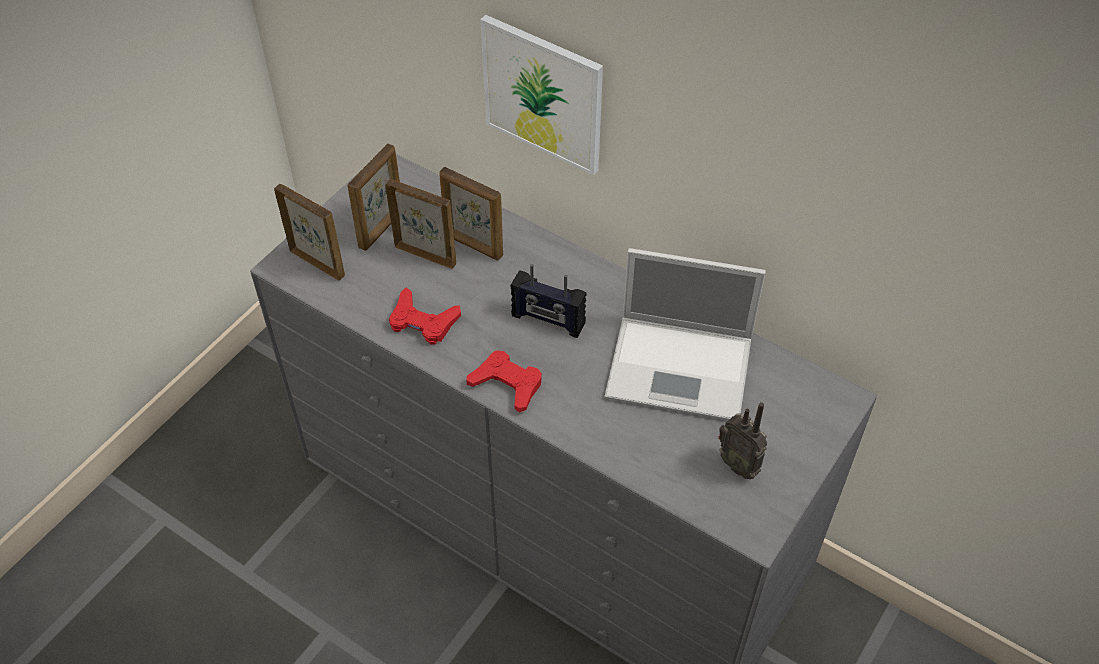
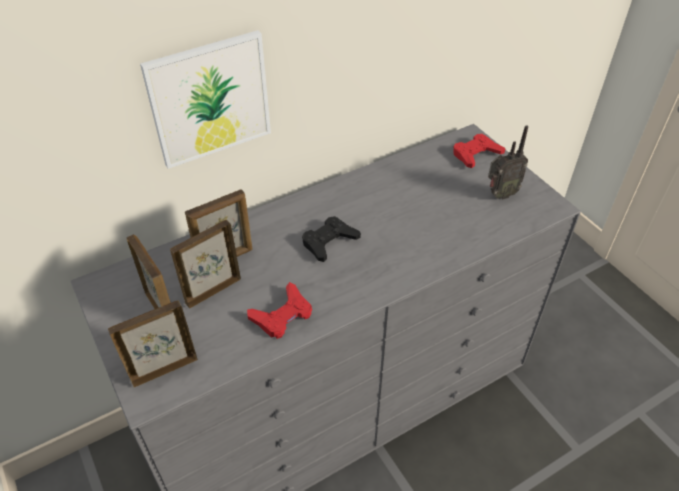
camera: 65 degrees left, 5 degrees down
red game controller [466,351,542,413] -> red game controller moved to [453,134,505,168]
radio [511,264,587,338] -> black game controller [302,216,361,262]
laptop [605,248,766,420] -> none

